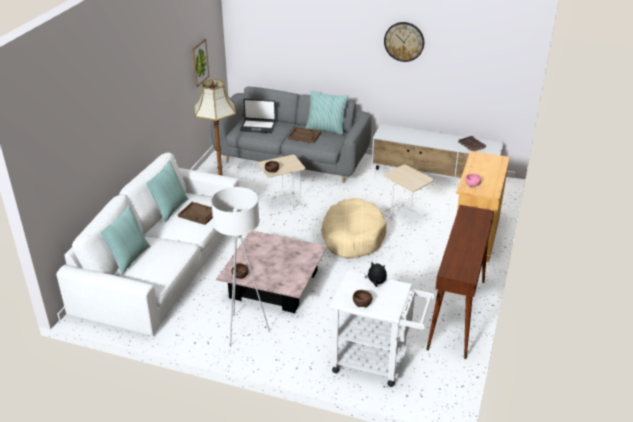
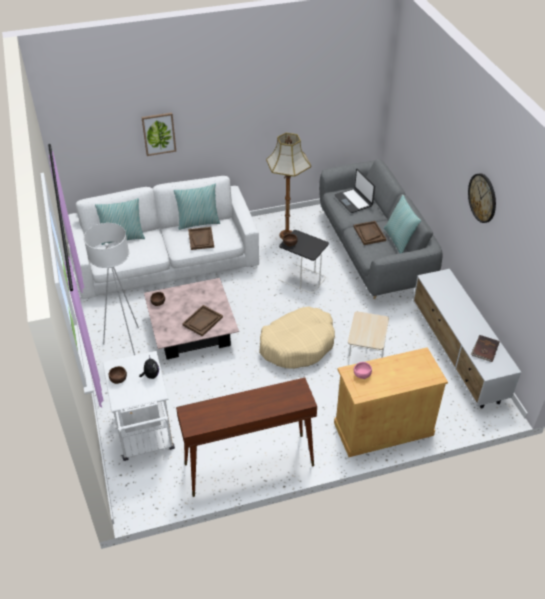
camera: 55 degrees right, 10 degrees up
picture [191,39,209,87] -> picture moved to [141,113,176,156]
beige side table [258,155,305,215] -> black side table [278,230,329,294]
none -> brown tray [182,305,223,337]

